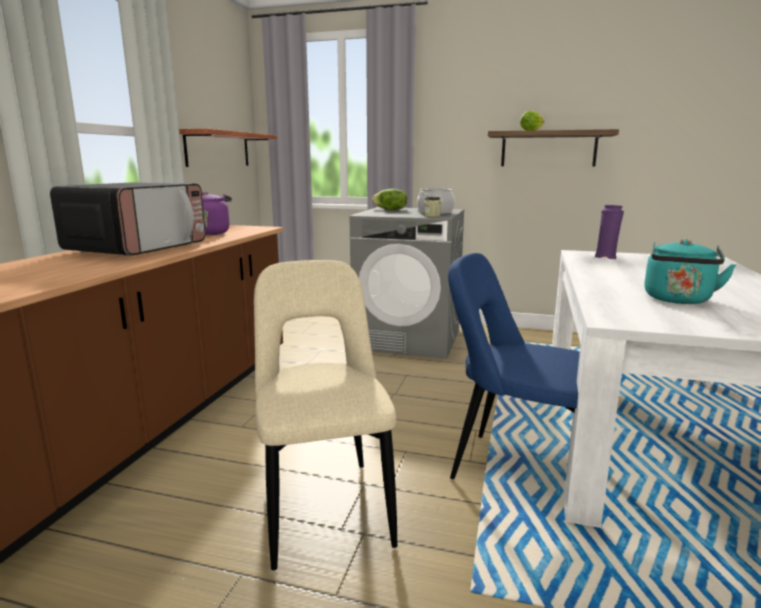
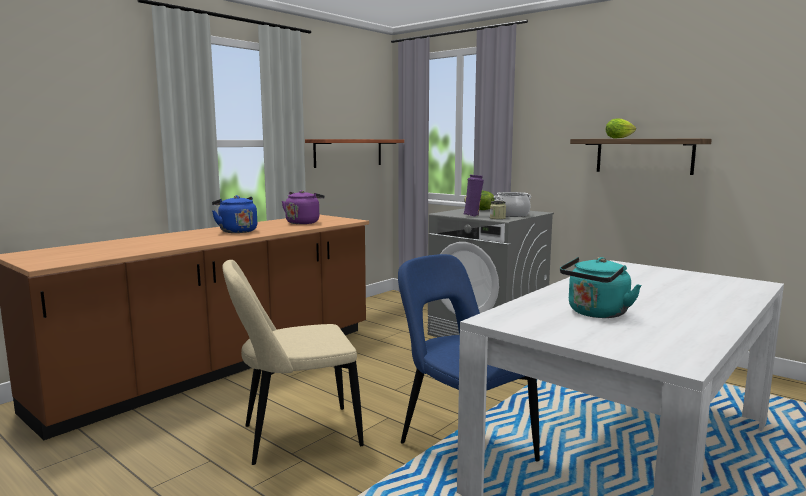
camera: 25 degrees right, 5 degrees down
microwave [50,182,206,256] -> blue kettle [212,195,257,233]
beige chair [254,260,398,570] -> beige chair turned 120 degrees counterclockwise [222,260,364,465]
purple vase [595,205,624,259] -> purple vase moved to [463,174,484,216]

